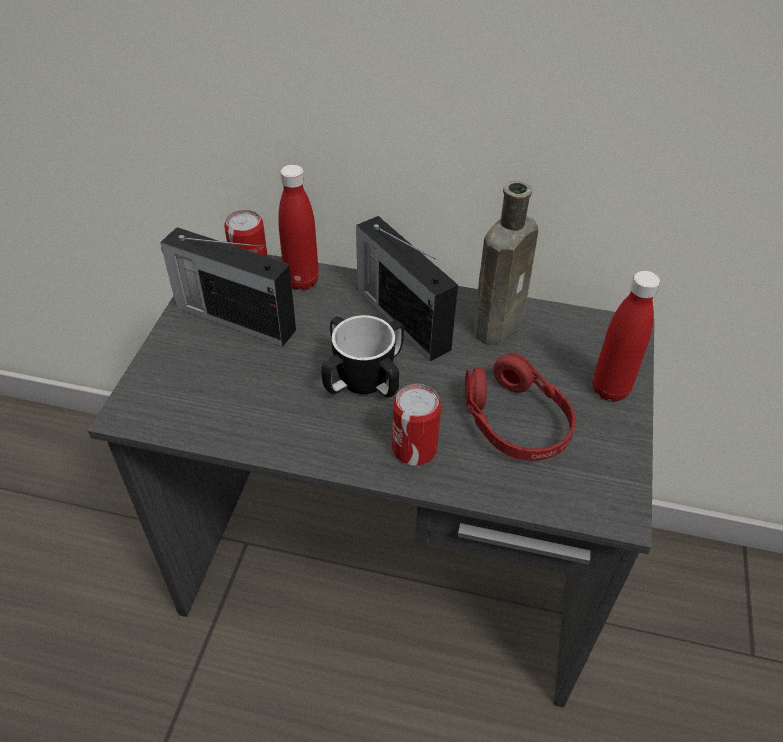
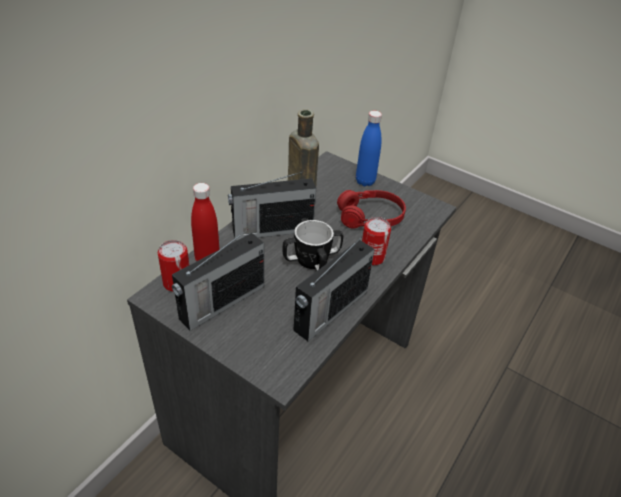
camera: 70 degrees left, 5 degrees down
red bottle [593,271,660,402] -> blue bottle [356,111,382,186]
none -> radio [293,237,375,341]

